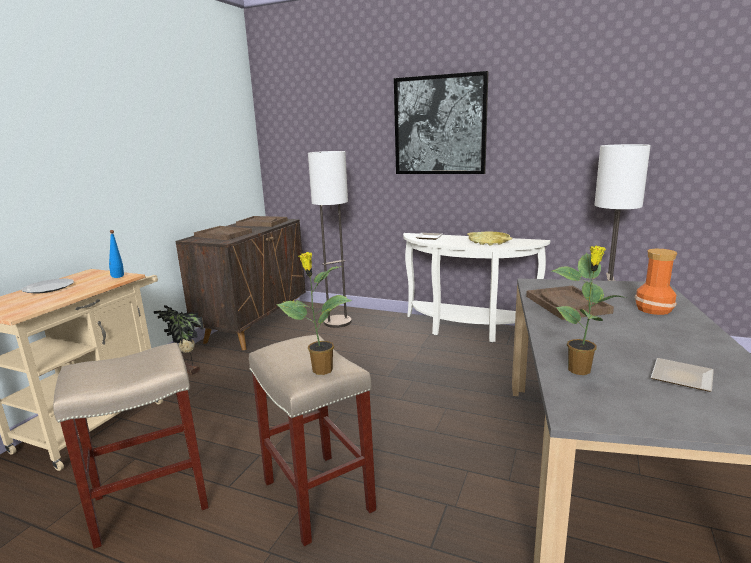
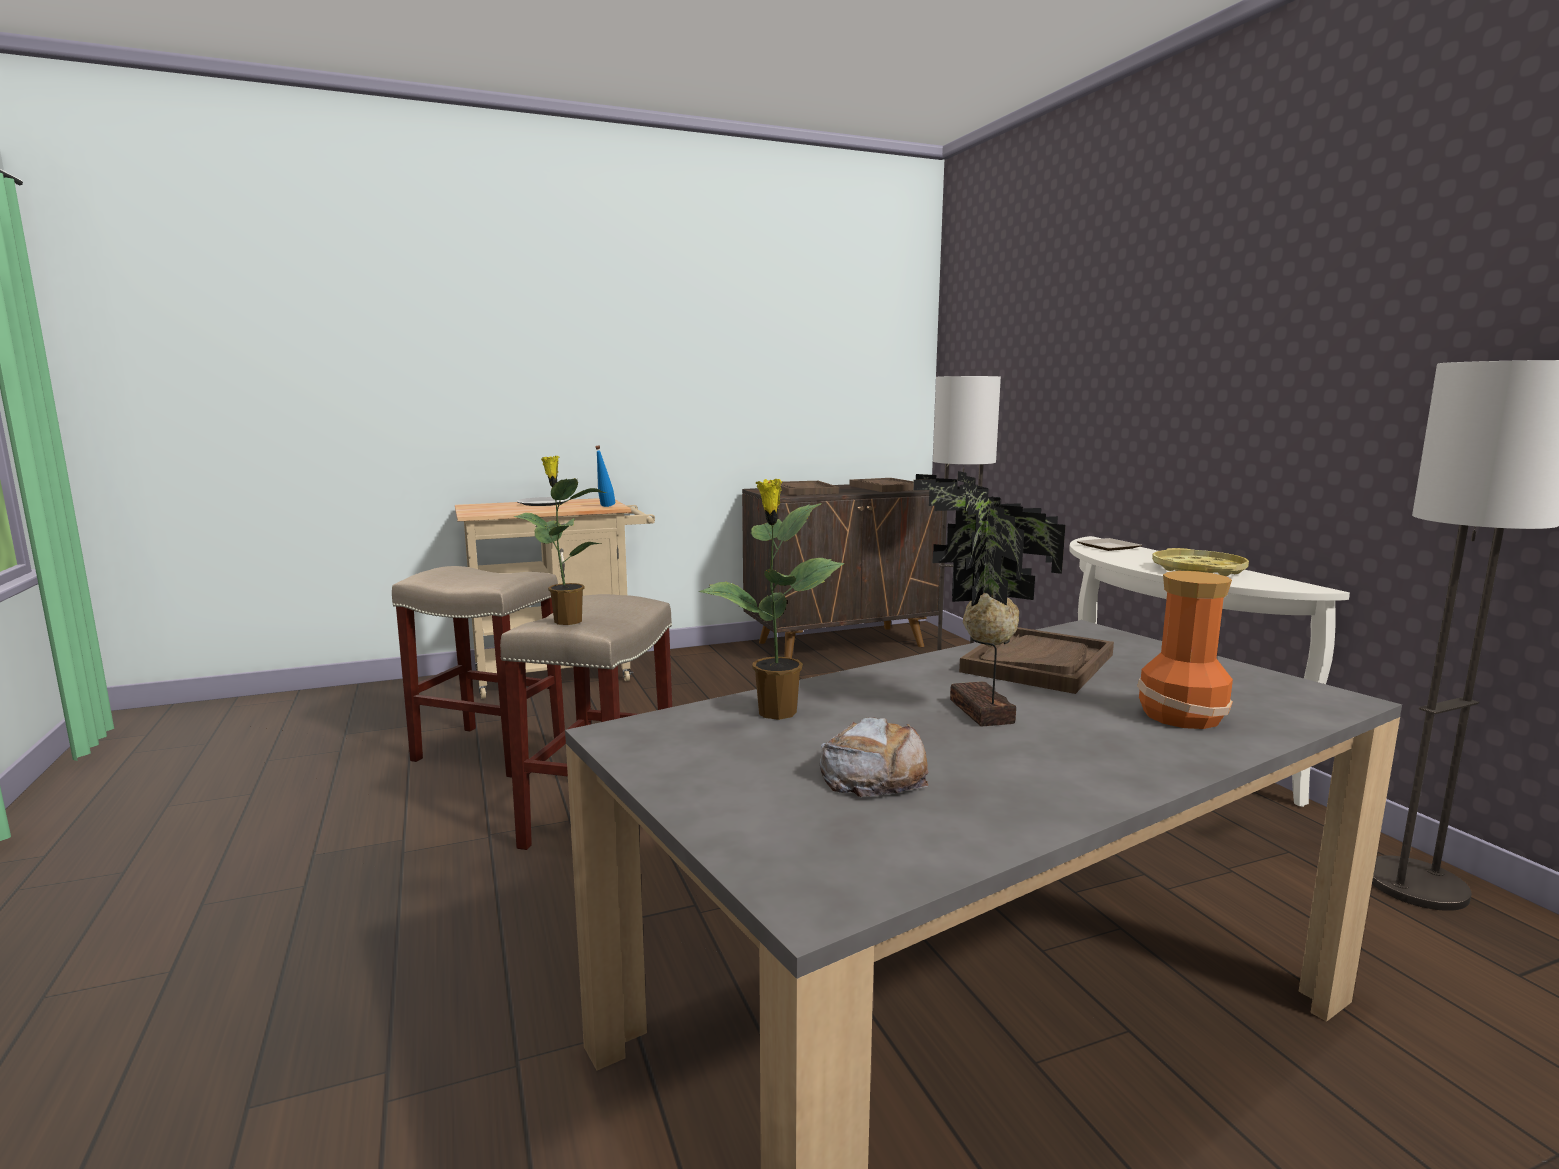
camera: 45 degrees right, 5 degrees down
potted plant [154,305,204,375] -> potted plant moved to [913,471,1065,726]
picture [394,71,488,174] -> none
plate [651,358,714,392] -> bread [820,717,929,797]

